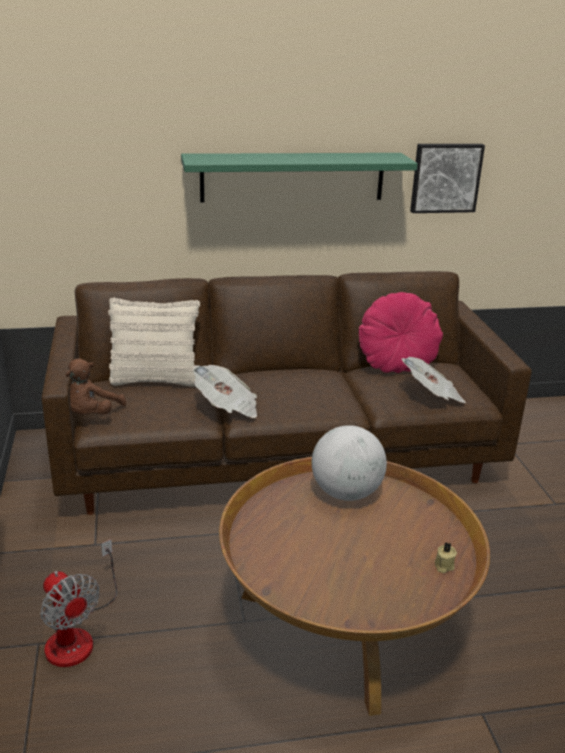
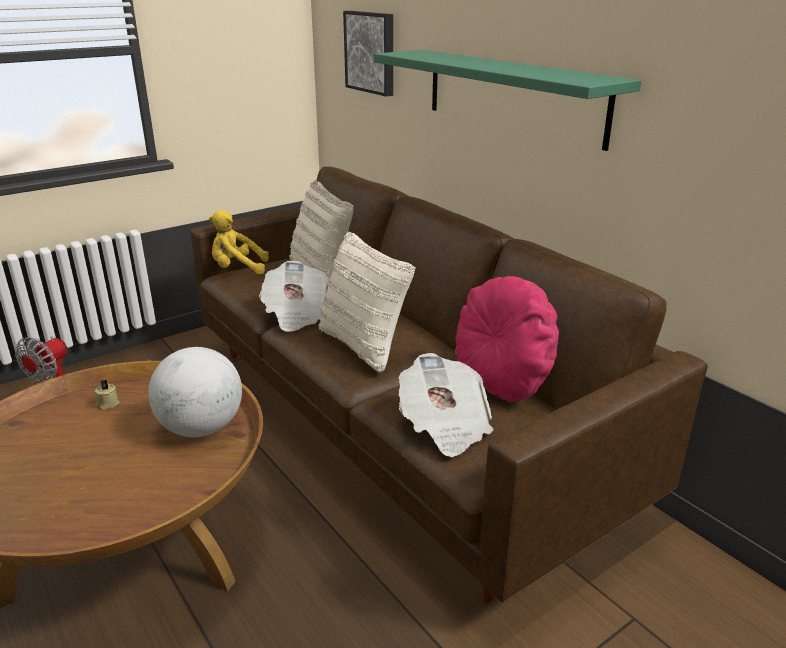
camera: 65 degrees right, 0 degrees up
brown plush toy [66,358,126,415] -> yellow plush toy [209,210,269,275]
picture [410,144,485,213] -> picture moved to [343,11,393,96]
beige candle [434,542,457,573] -> beige candle moved to [95,379,120,410]
none -> beige pillow [318,232,416,373]

